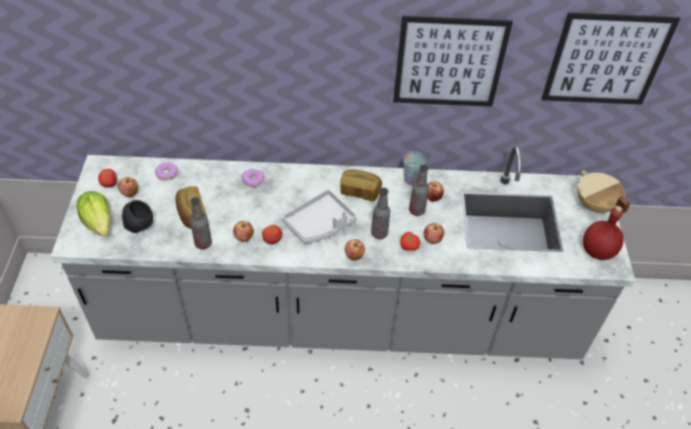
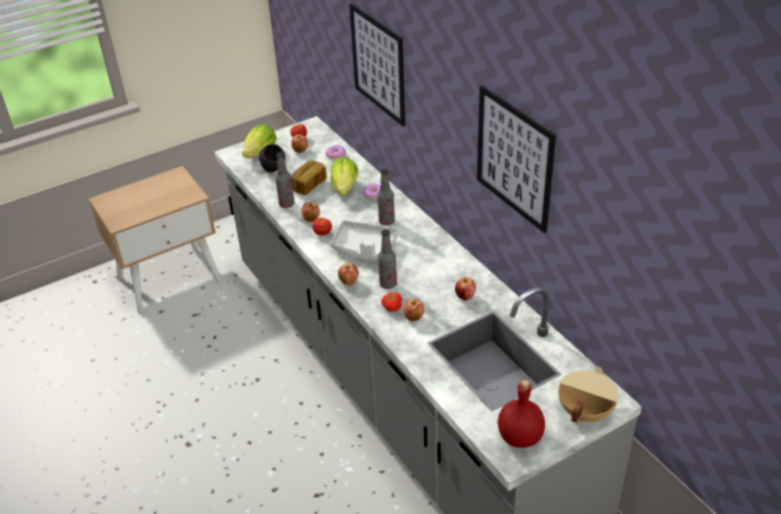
camera: 60 degrees right, 10 degrees down
bread [340,170,382,202] -> none
cup [403,151,426,185] -> none
bottle [409,165,429,216] -> bottle moved to [378,169,395,225]
picture [542,12,680,105] -> picture moved to [349,3,405,126]
none -> lettuce [331,157,358,195]

